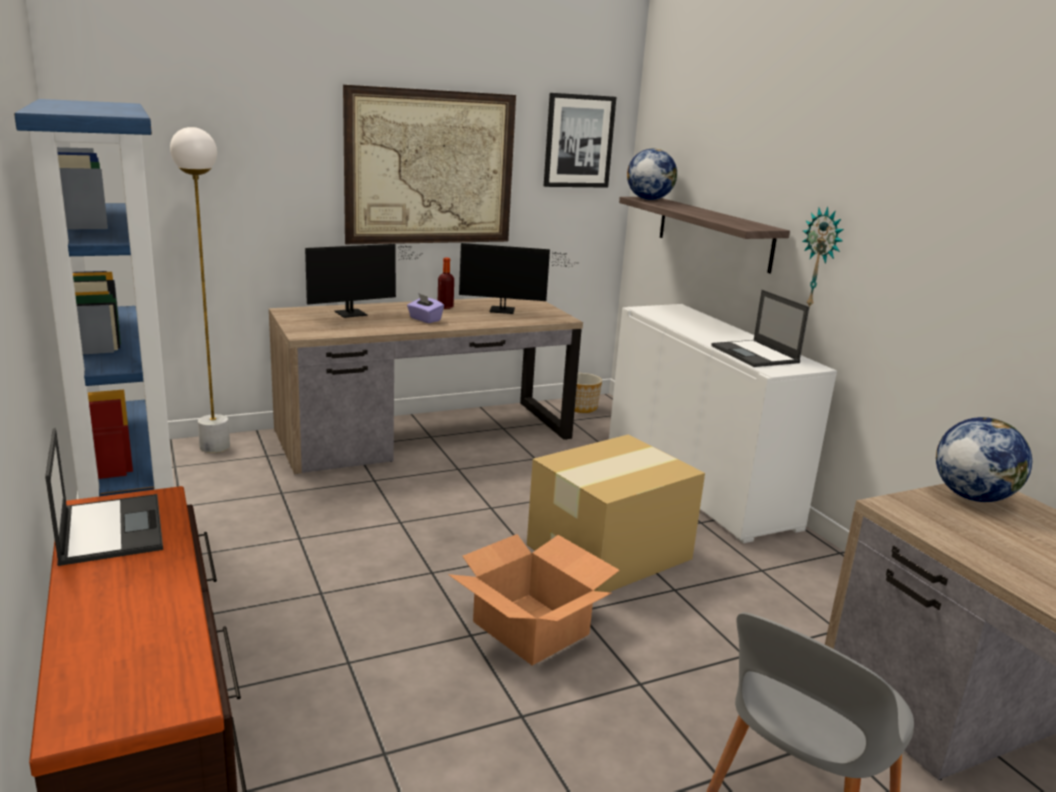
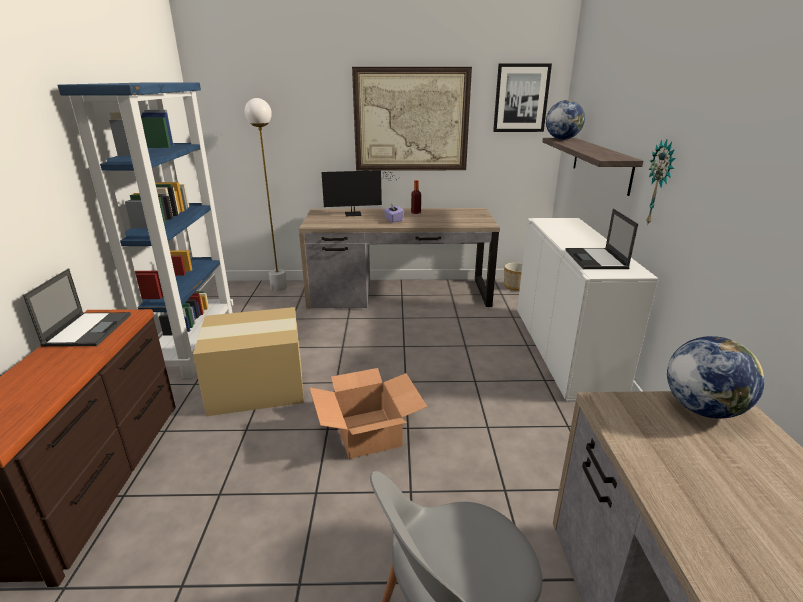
camera: 25 degrees right, 5 degrees up
monitor [459,243,570,314] -> none
cardboard box [527,434,705,592] -> cardboard box moved to [193,307,304,416]

